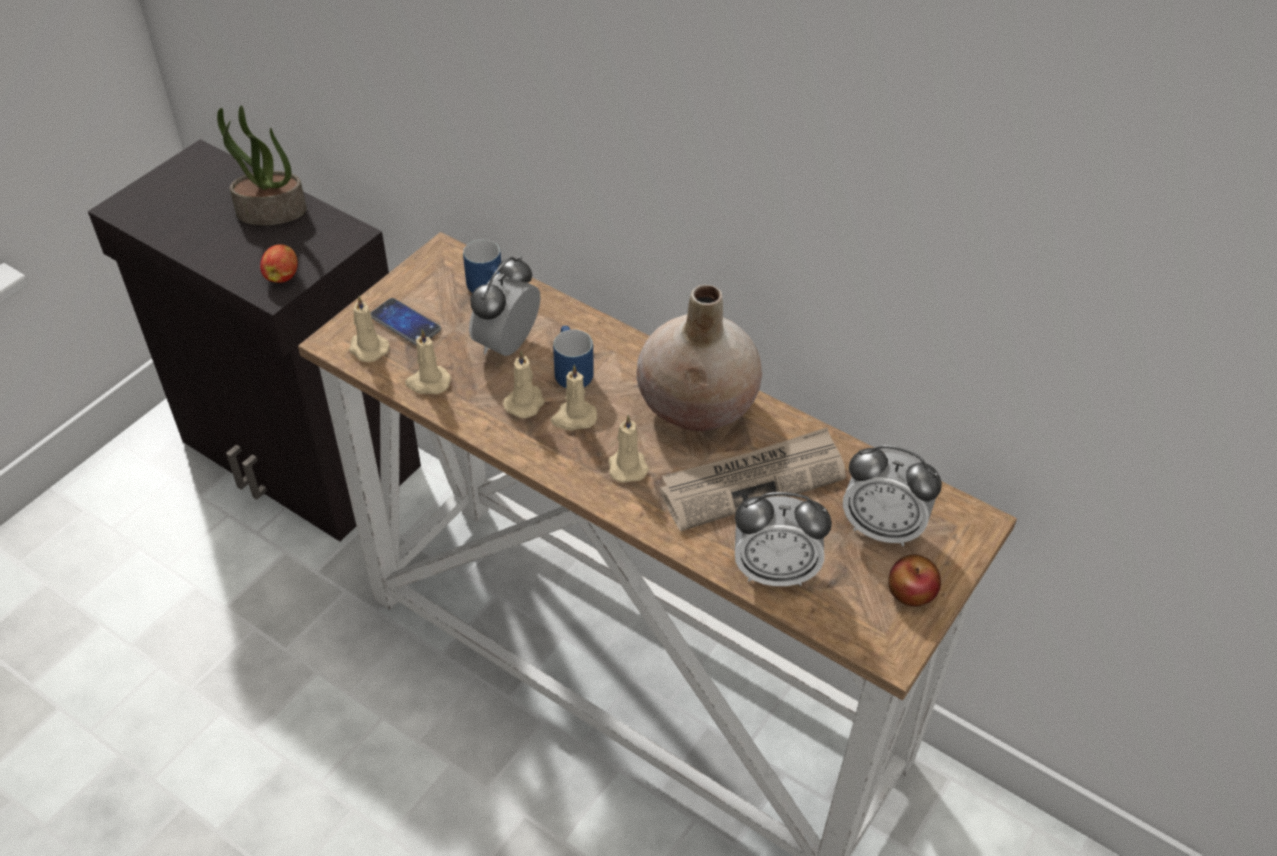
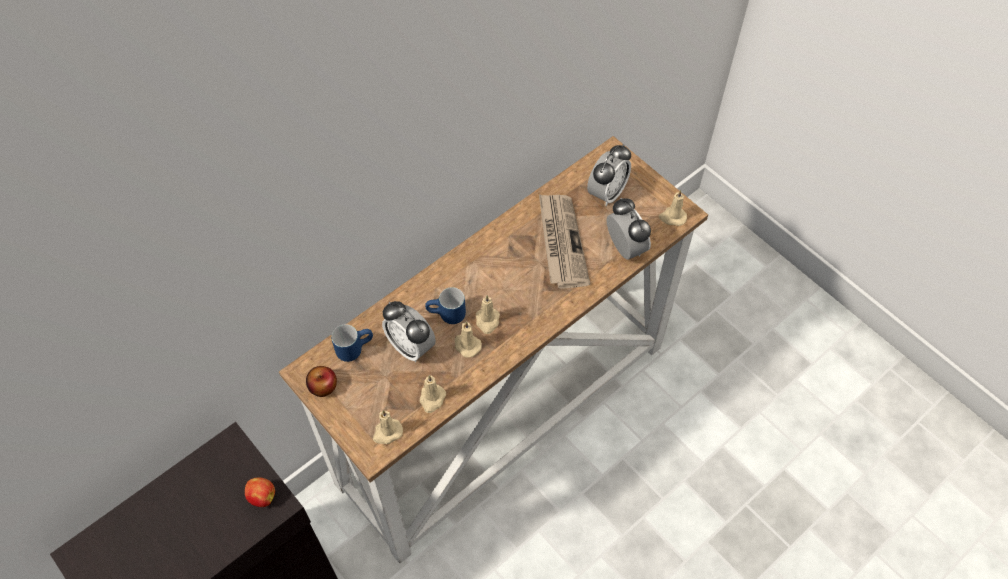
camera: 75 degrees left, 10 degrees up
potted plant [217,105,306,225] -> none
phone [370,298,441,345] -> none
beige candle [608,415,649,483] -> beige candle moved to [659,190,687,226]
beige vase [636,285,762,431] -> none
alarm clock [735,492,832,586] -> alarm clock turned 45 degrees counterclockwise [607,198,651,260]
apple [888,554,941,607] -> apple moved to [306,366,337,397]

